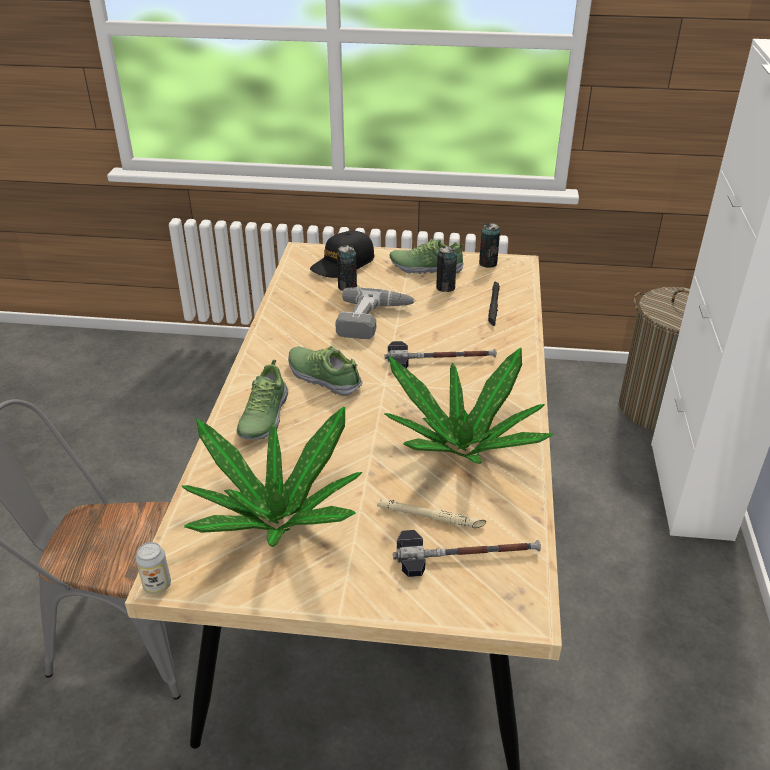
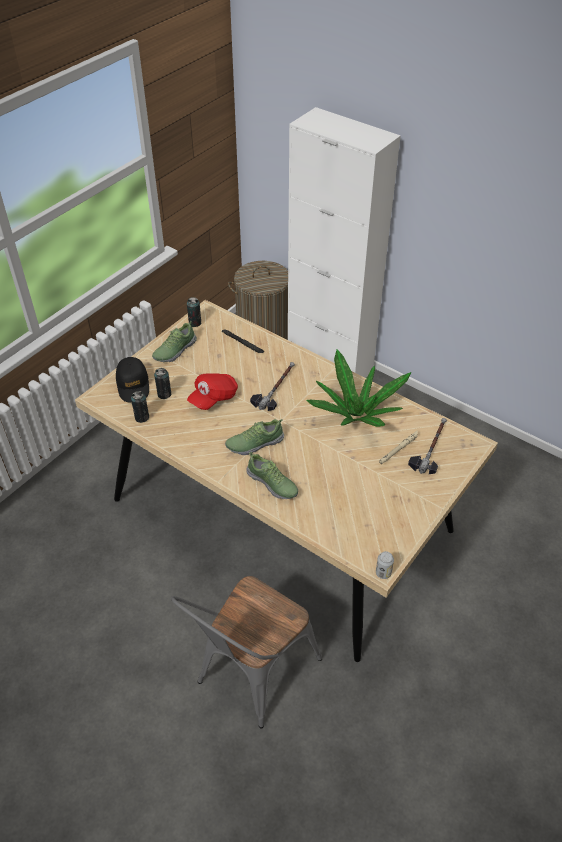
camera: 60 degrees left, 10 degrees up
potted plant [181,407,362,547] -> none
power drill [335,287,416,339] -> red cap [187,373,238,410]
can [436,246,457,292] -> can moved to [131,391,149,423]

